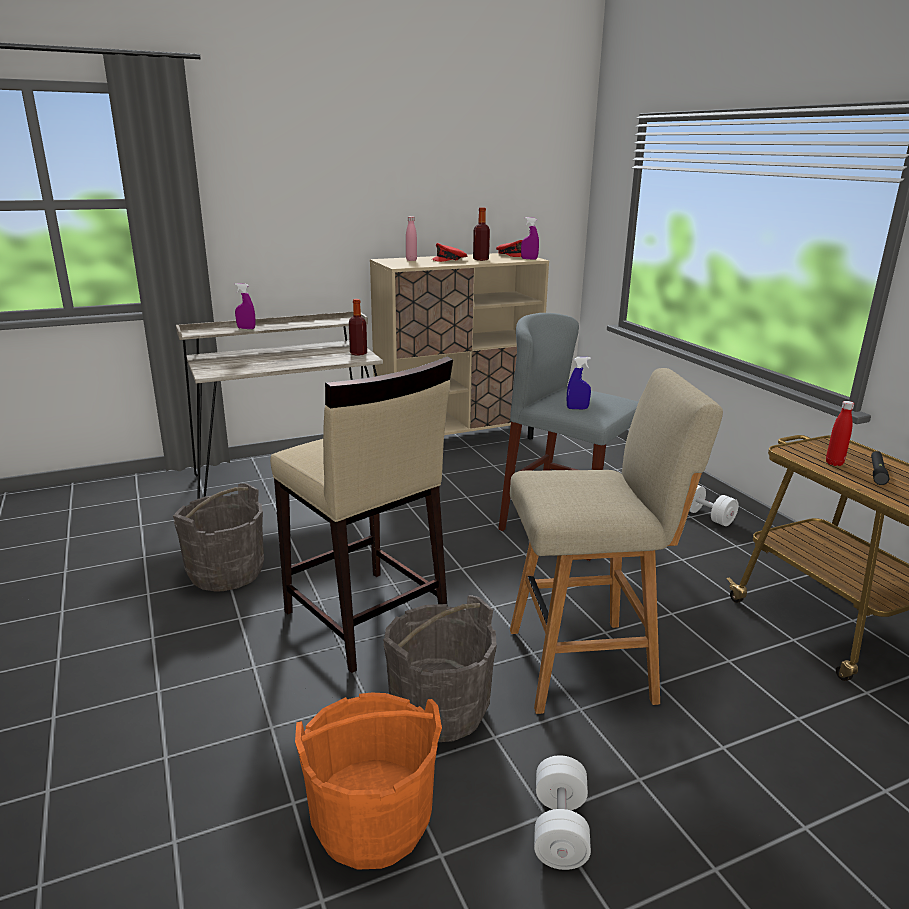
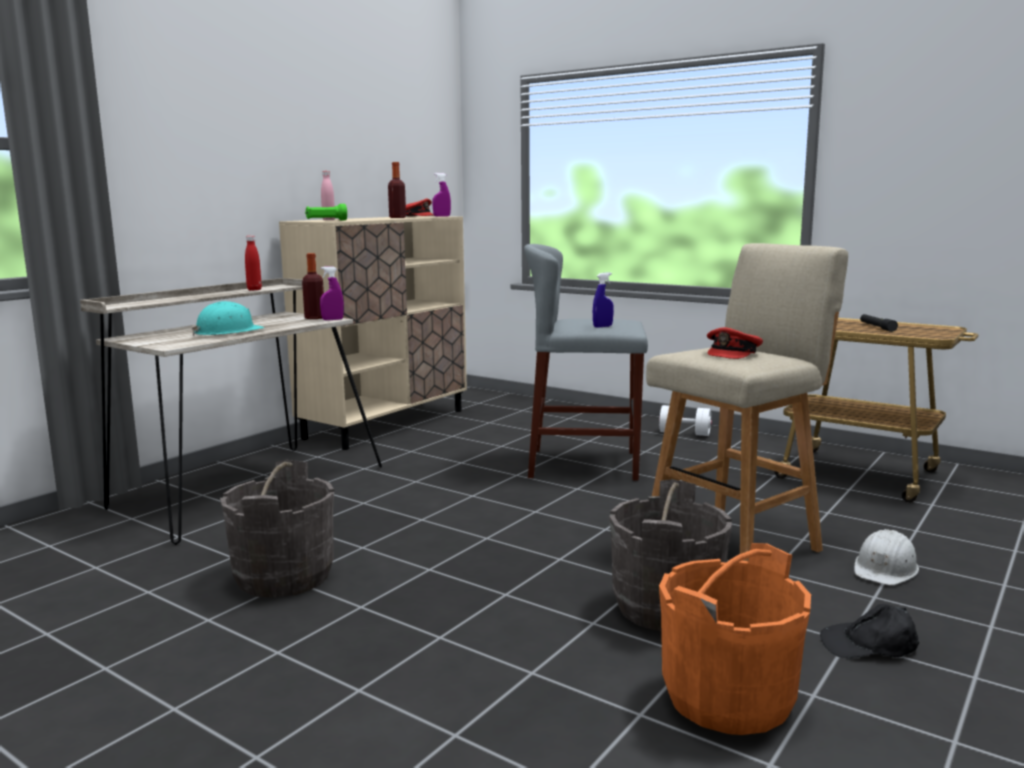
camera: 30 degrees left, 10 degrees down
purple spray bottle [235,283,256,329] -> purple spray bottle moved to [320,266,344,320]
beige stool [270,356,453,673] -> none
red cap [432,243,467,262] -> red cap moved to [707,327,763,359]
white dumbbell [534,755,591,870] -> black cap [820,604,919,658]
red bottle [826,401,854,466] -> red bottle moved to [245,236,262,291]
none -> turquoise hard hat [192,301,265,336]
none -> green flashlight [305,204,347,220]
none -> white hard hat [854,529,919,585]

